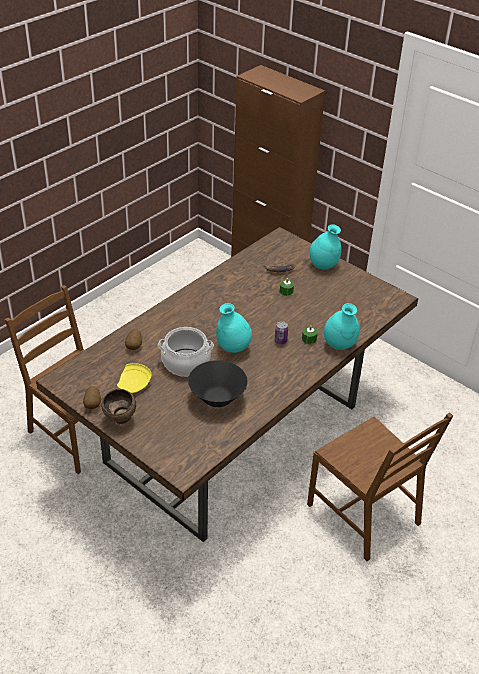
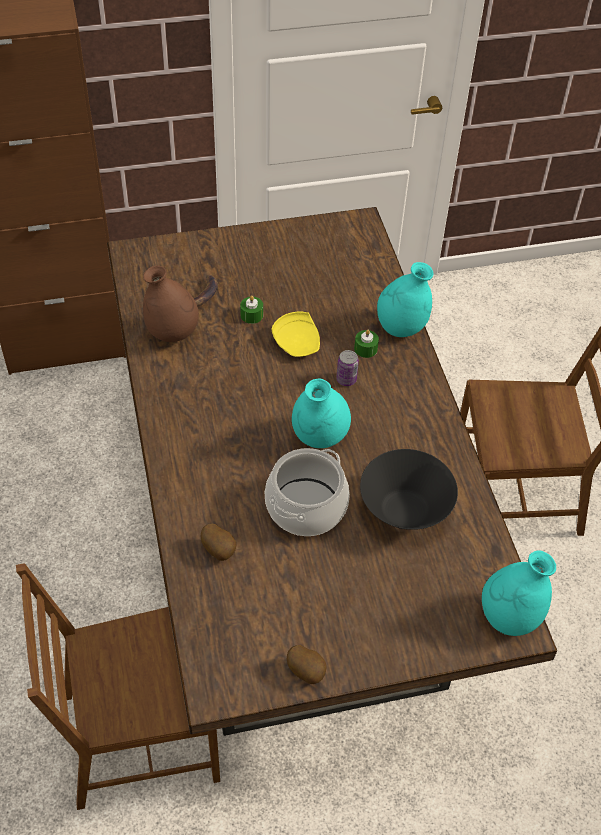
camera: 55 degrees left, 10 degrees up
brown bowl [102,389,136,424] -> none
yellow plate [117,363,152,393] -> yellow plate moved to [271,311,320,357]
turquoise vase [310,224,341,269] -> turquoise vase moved to [482,551,556,636]
none -> brown vase [143,265,199,342]

